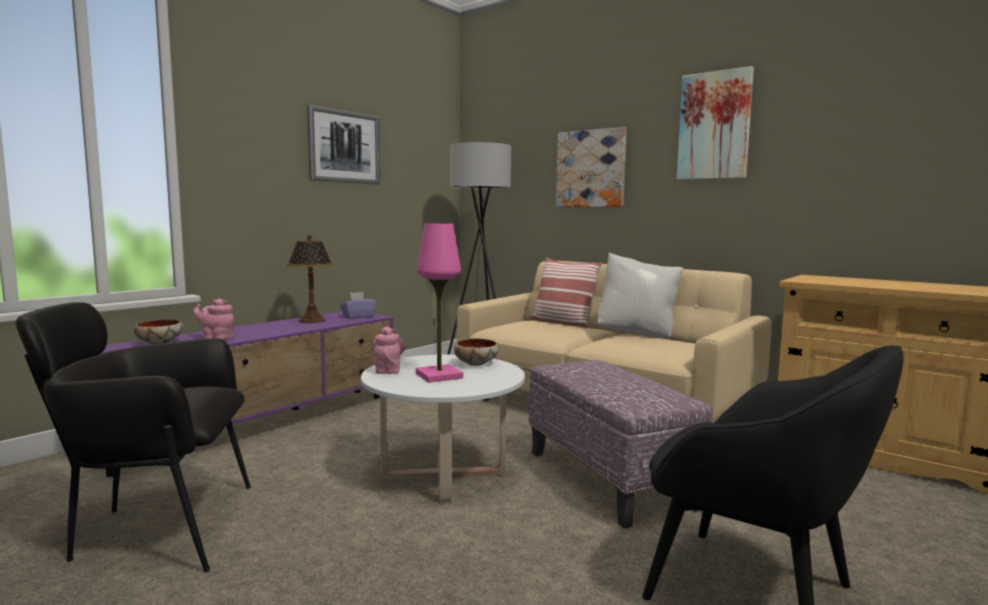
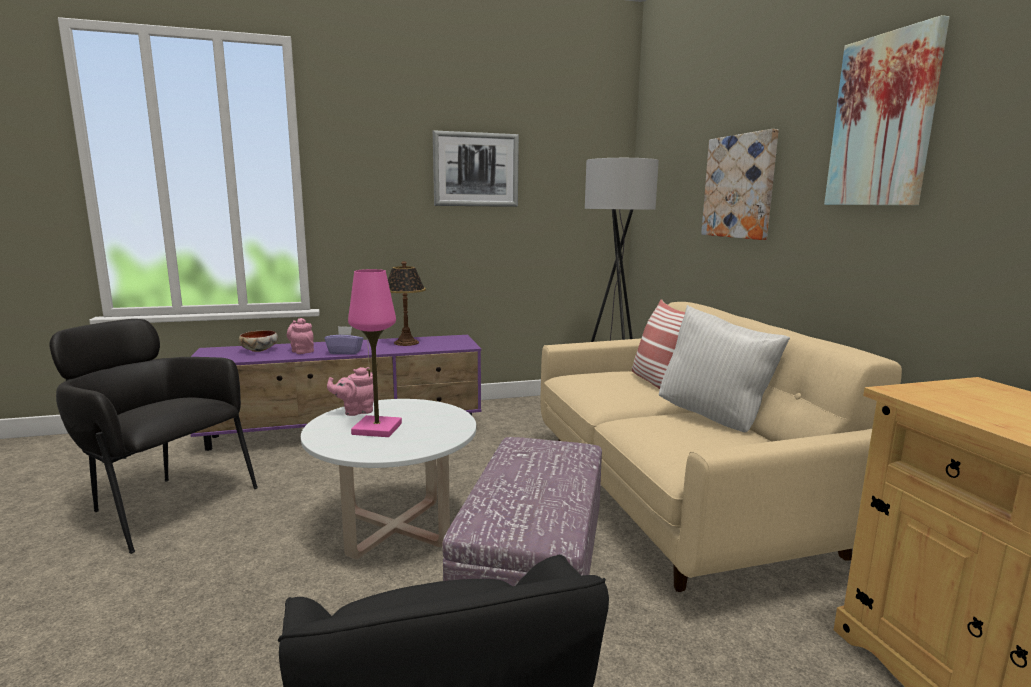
camera: 35 degrees right, 5 degrees up
purple tissue box [340,292,376,319] -> purple tissue box moved to [325,326,364,355]
pink teapot [373,327,405,374] -> pink teapot turned 150 degrees counterclockwise [327,367,374,416]
bowl [454,339,498,366] -> none

